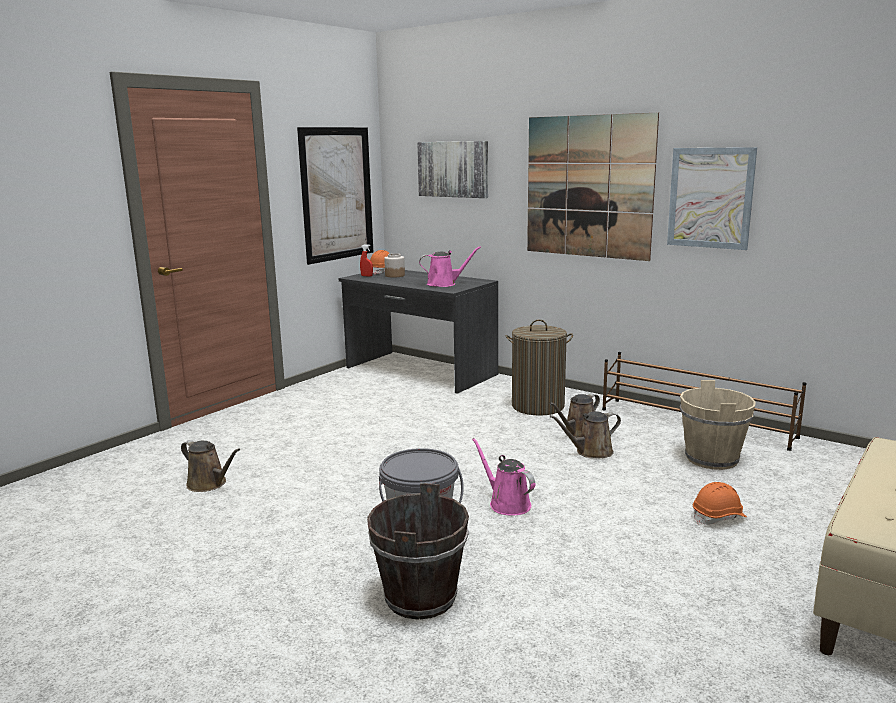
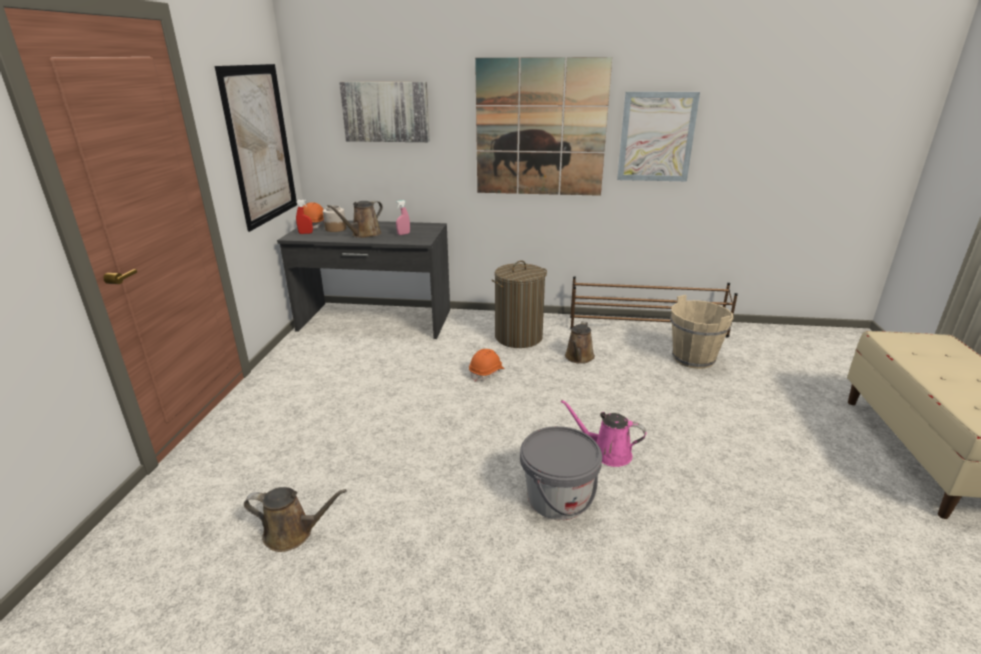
camera: 30 degrees left, 10 degrees up
brown bucket [367,483,469,620] -> none
pink watering can [419,246,481,287] -> pink spray bottle [396,200,410,235]
brown watering can [550,411,621,458] -> brown watering can moved to [327,201,383,238]
orange hard hat [693,482,747,525] -> orange hard hat moved to [469,349,505,382]

